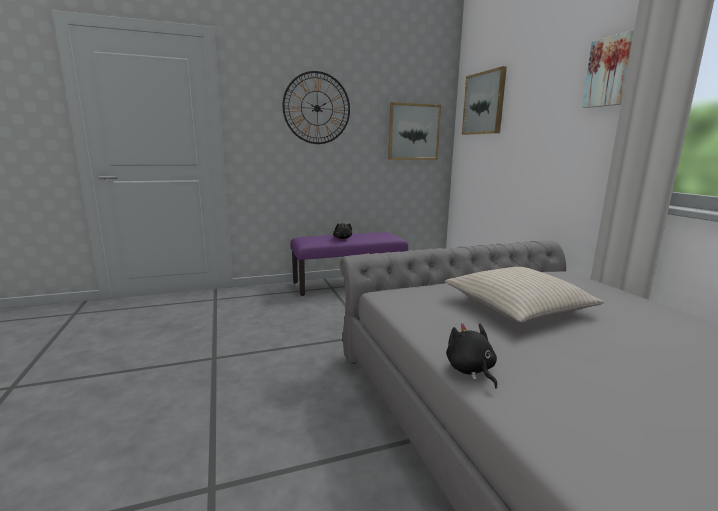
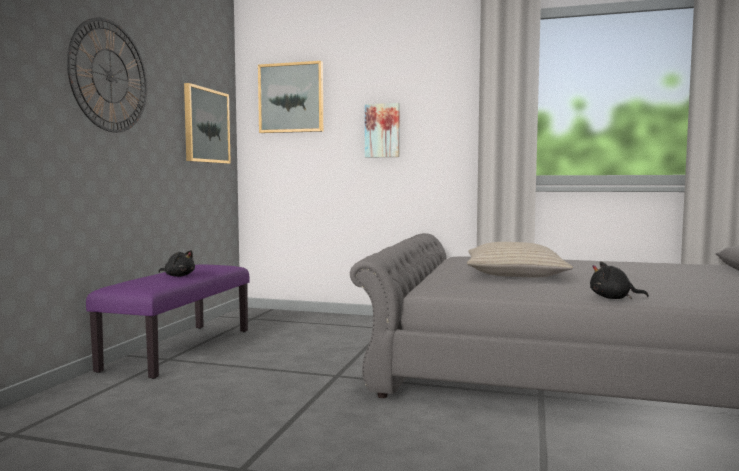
camera: 55 degrees left, 10 degrees down
picture [582,30,634,108] -> picture moved to [365,103,400,158]

